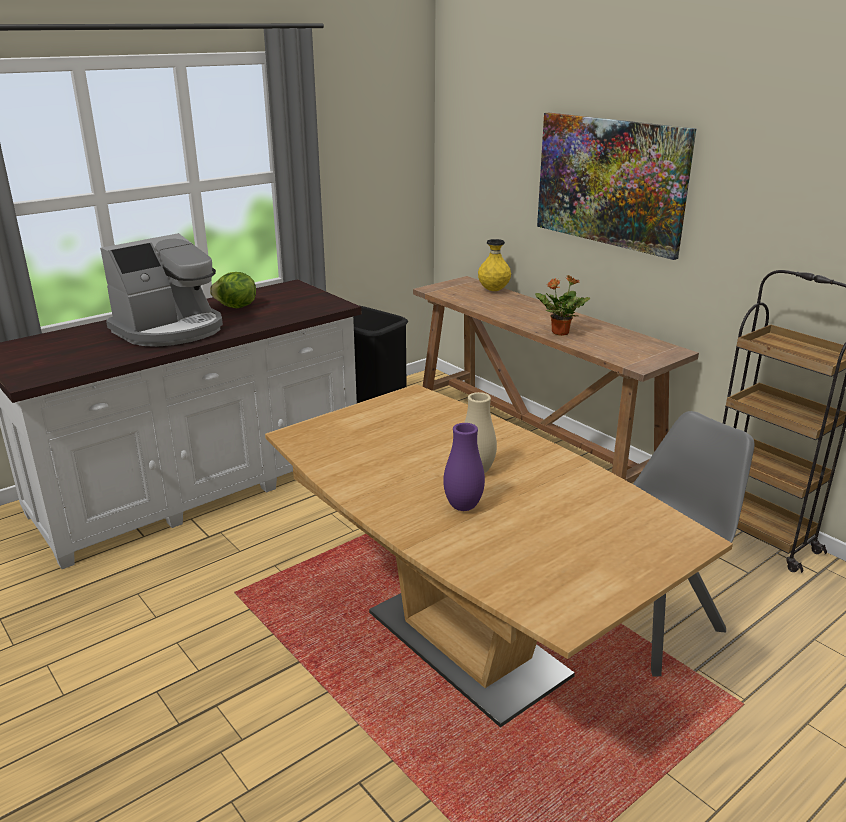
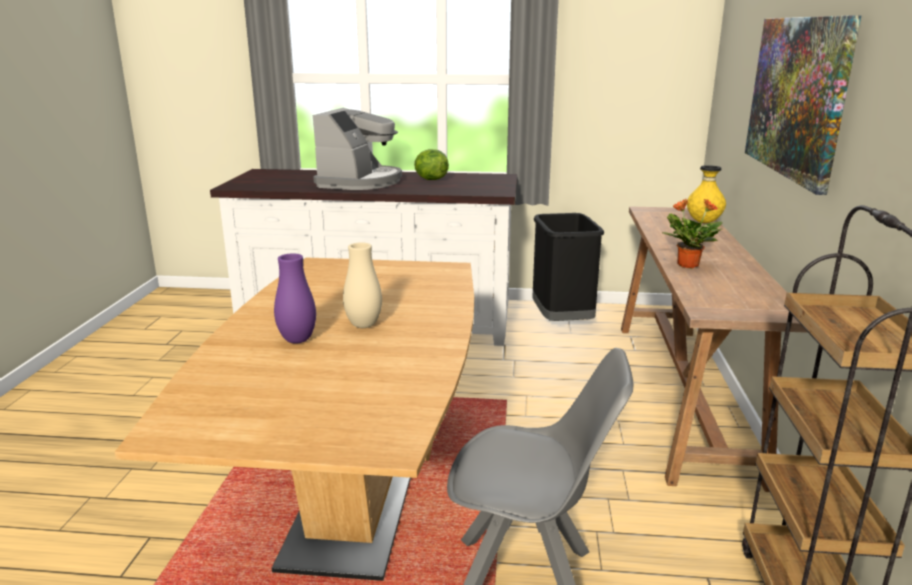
camera: 45 degrees right, 5 degrees down
coffee machine [100,233,223,347] -> coffee machine turned 75 degrees counterclockwise [313,108,402,190]

